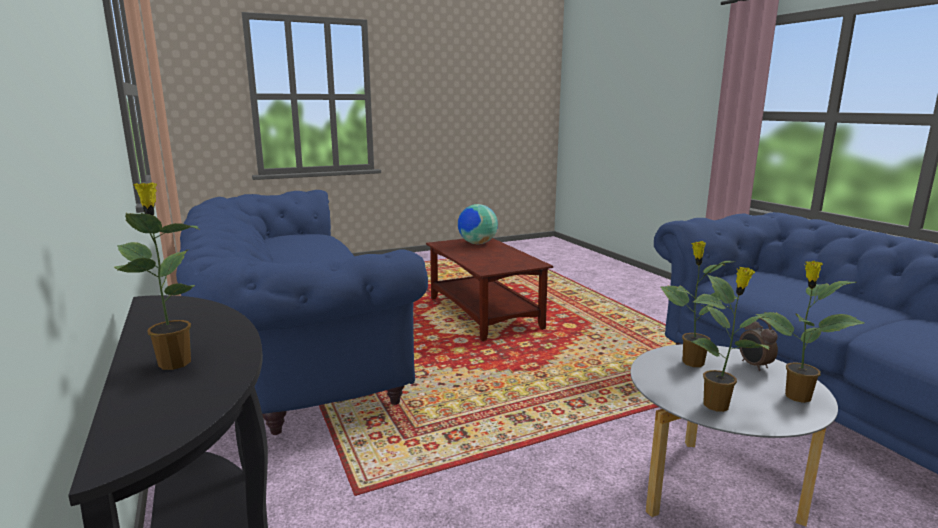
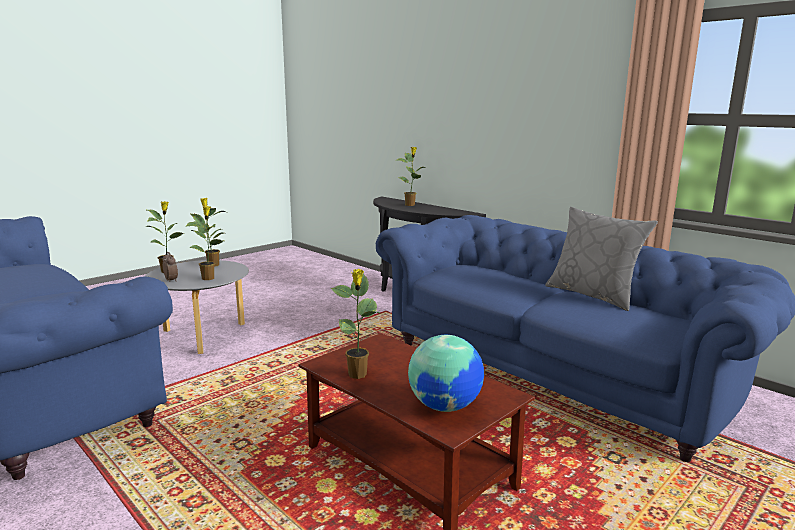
camera: 160 degrees right, 0 degrees up
none -> potted plant [331,269,381,379]
none -> grey pillow [545,207,658,311]

